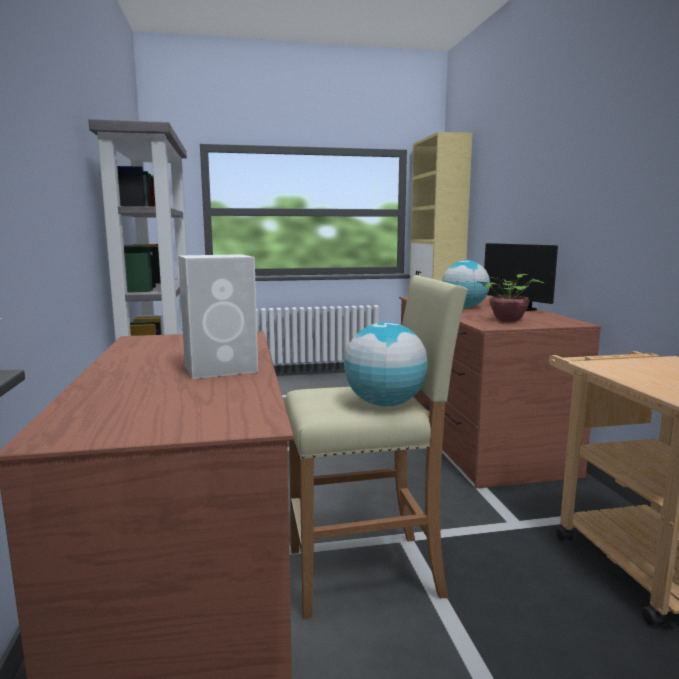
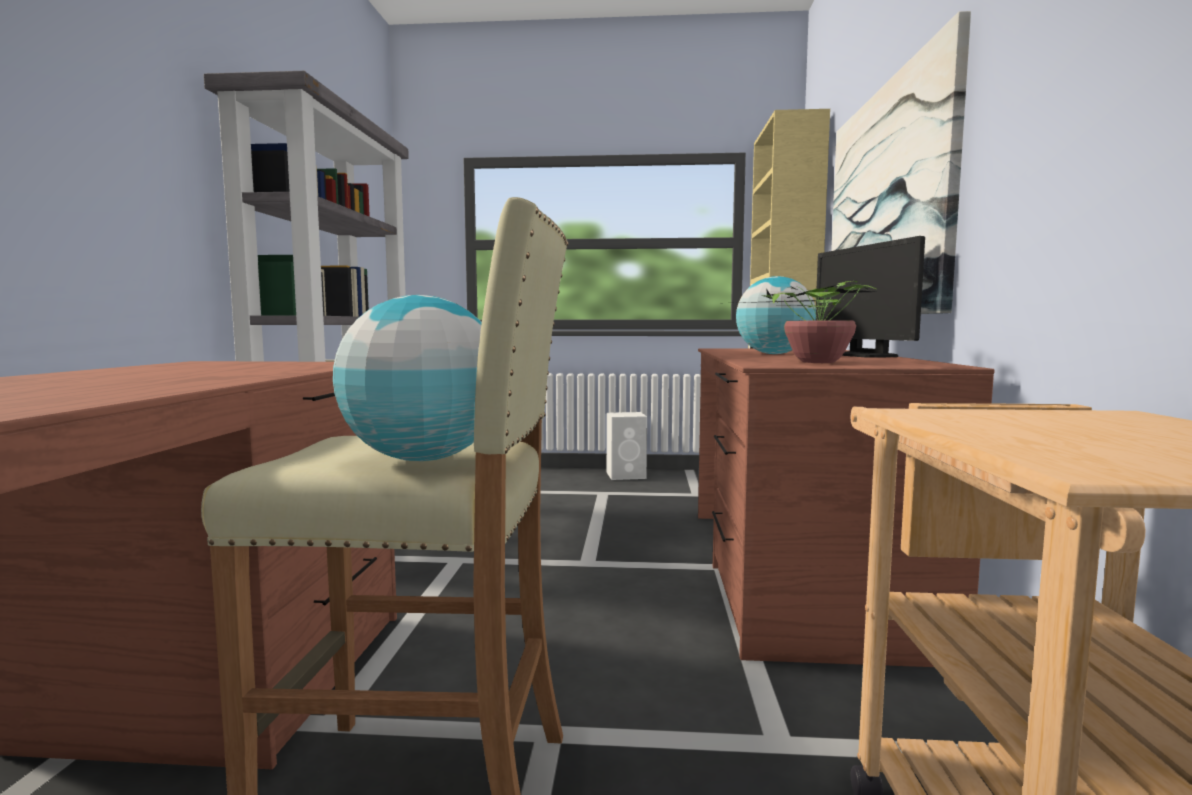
camera: 15 degrees right, 5 degrees down
white speaker [178,254,258,379] -> white speaker moved to [607,412,647,480]
none -> picture [831,11,971,314]

